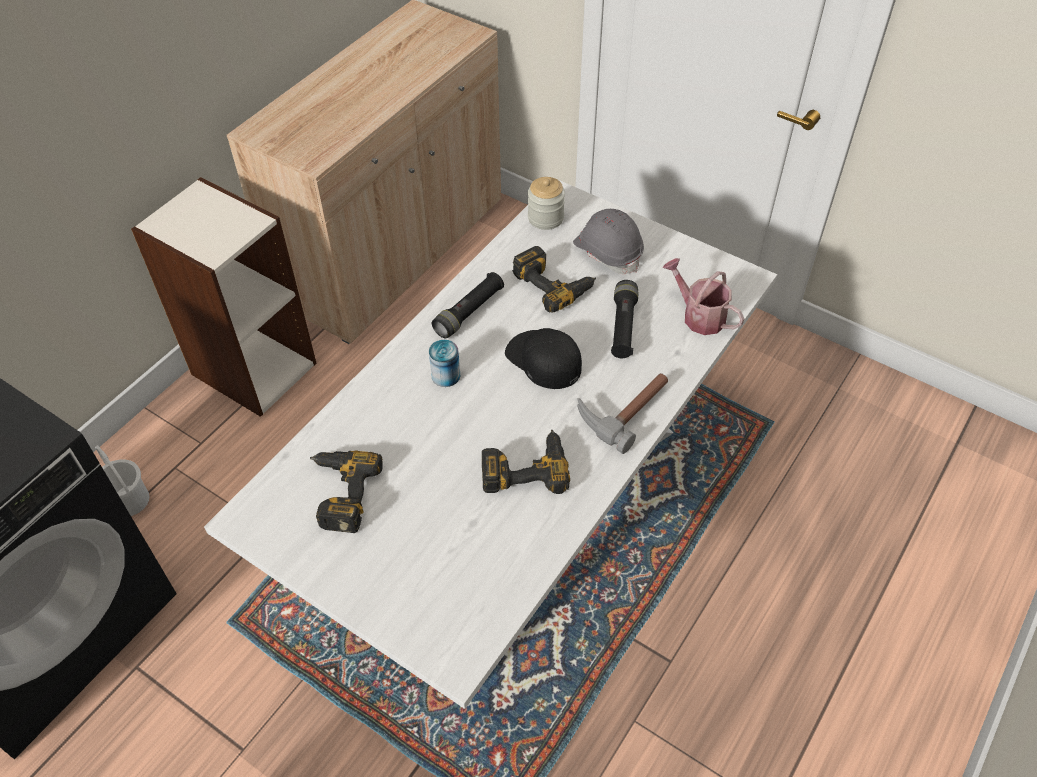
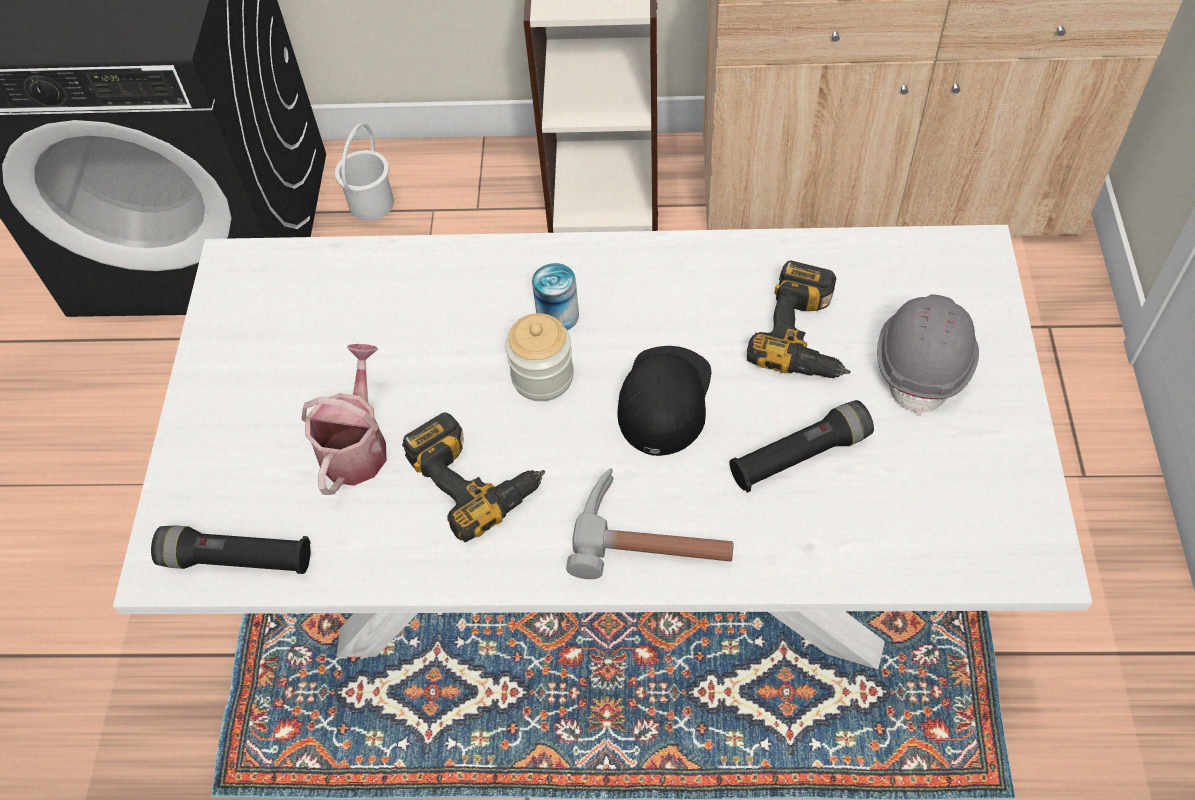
camera: 60 degrees right, 5 degrees up
power drill [310,450,383,533] -> none
black flashlight [432,272,504,339] -> black flashlight moved to [151,525,311,574]
jar [528,177,565,230] -> jar moved to [505,313,574,401]
watering can [662,258,744,335] -> watering can moved to [302,344,387,495]

